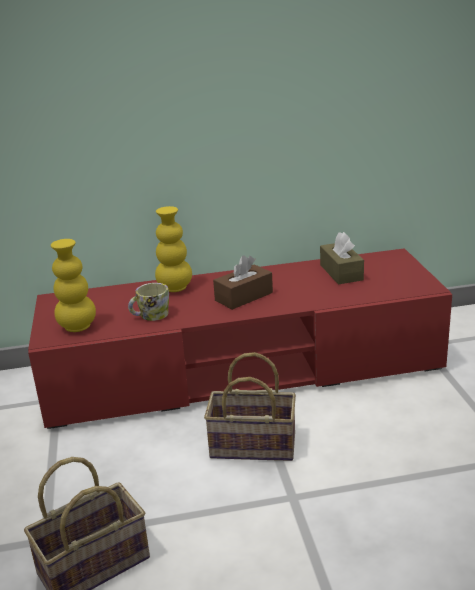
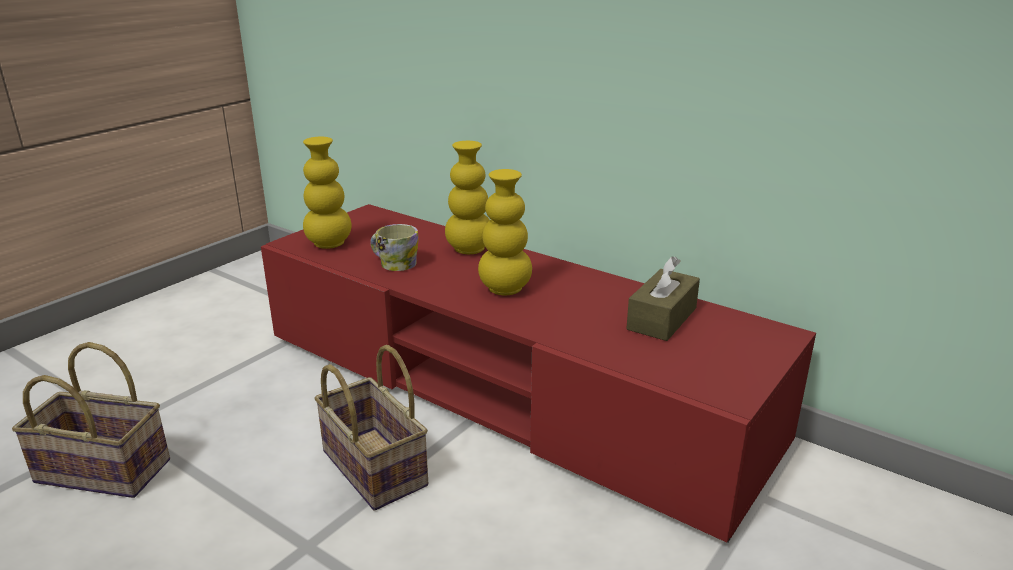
camera: 45 degrees right, 0 degrees up
brown tissue box [213,255,273,310] -> yellow vase [478,169,532,295]

